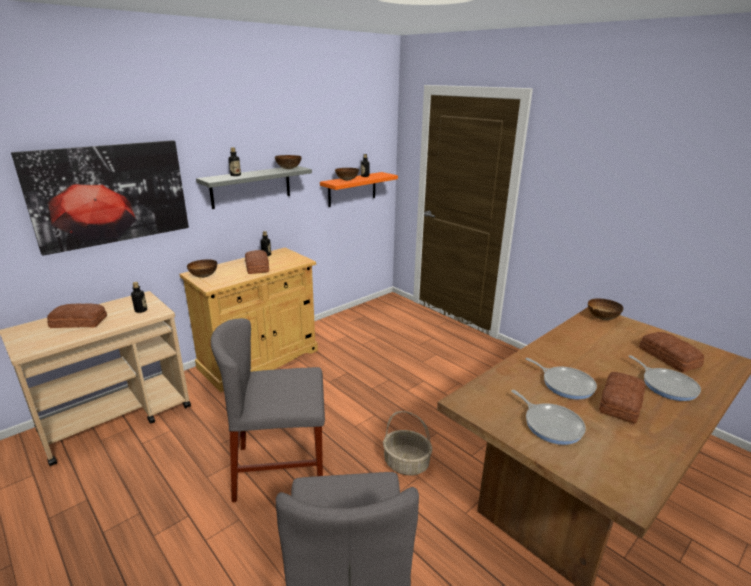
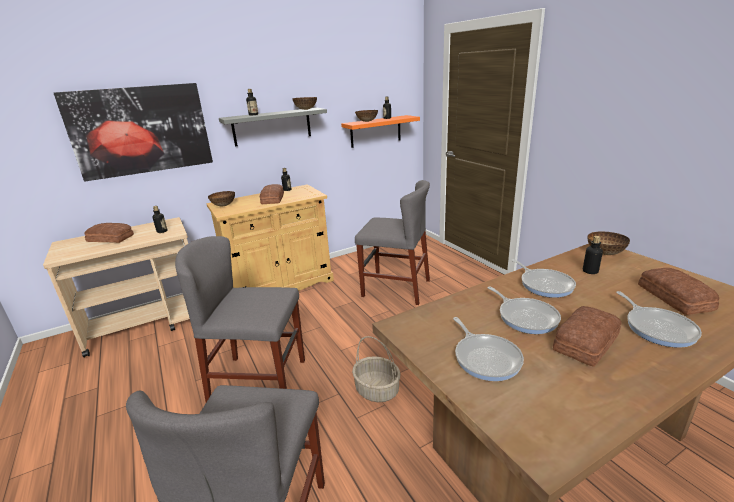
camera: 15 degrees right, 0 degrees up
none -> grey chair [355,180,430,305]
none -> frying pan [512,259,576,298]
none -> bottle [583,236,603,274]

